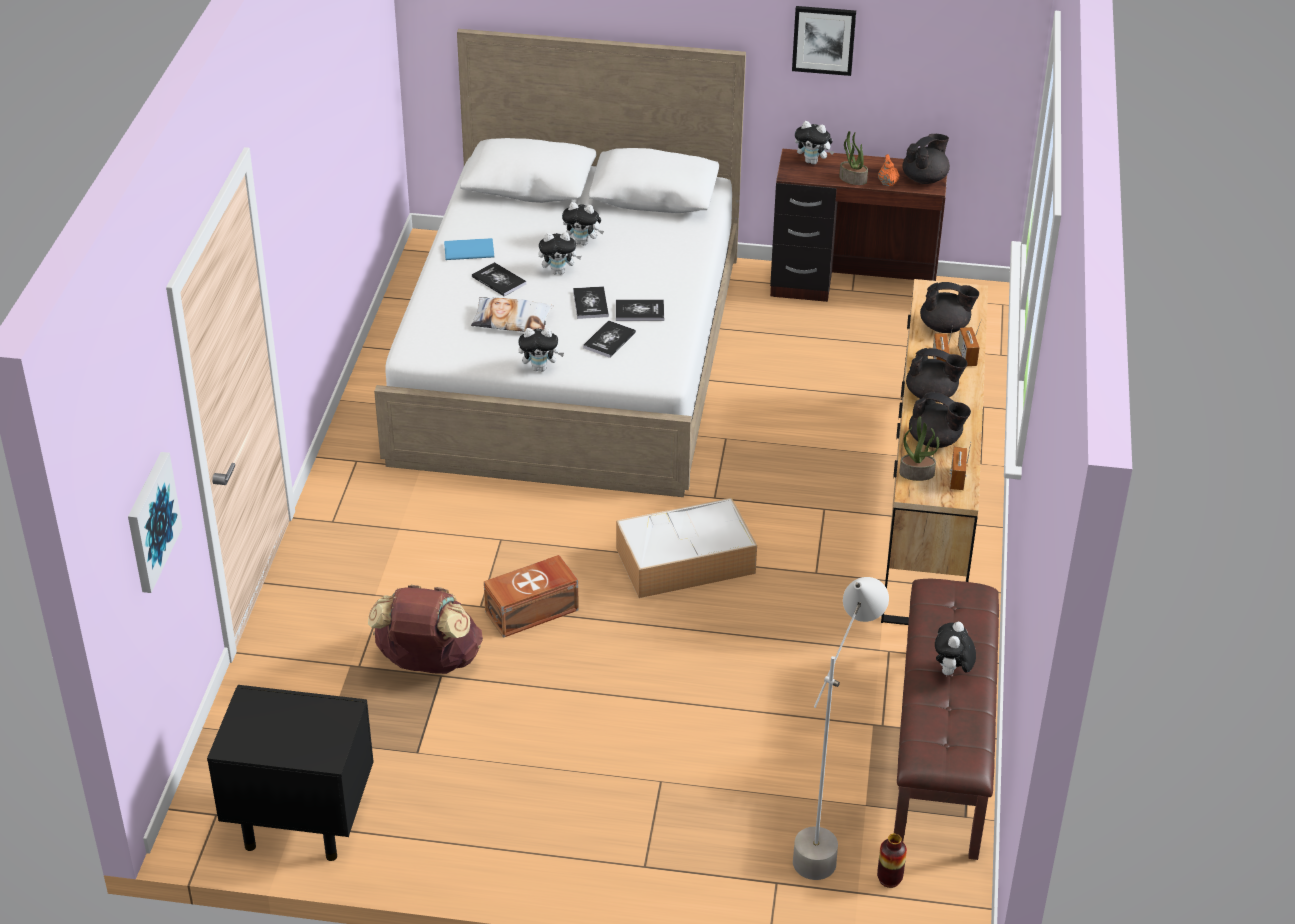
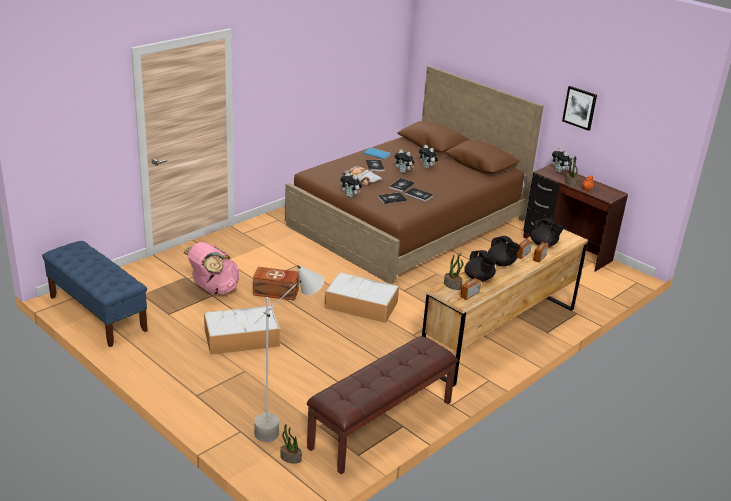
camera: 35 degrees right, 10 degrees down
picture [128,452,183,593] -> none
black nightstand [207,685,374,861] -> blue bench [42,241,148,347]
brown backpack [368,585,483,674] -> pink backpack [183,242,240,295]
white bed [374,29,746,497] -> brown bed [285,66,544,284]
vase [877,834,907,888] -> potted plant [280,424,302,464]
black teapot [902,134,950,184] -> none
plush toy [935,622,976,675] -> none
none -> storage box [204,305,280,355]

